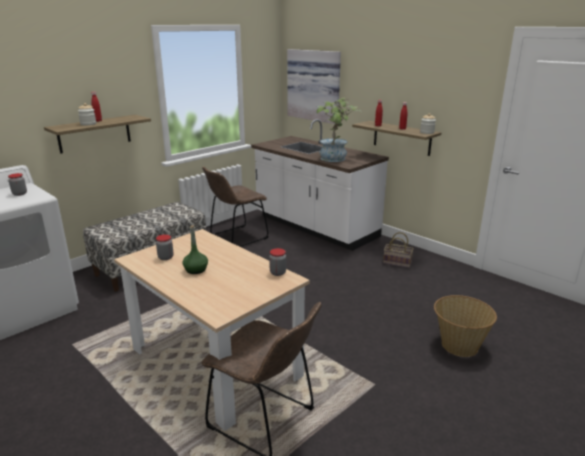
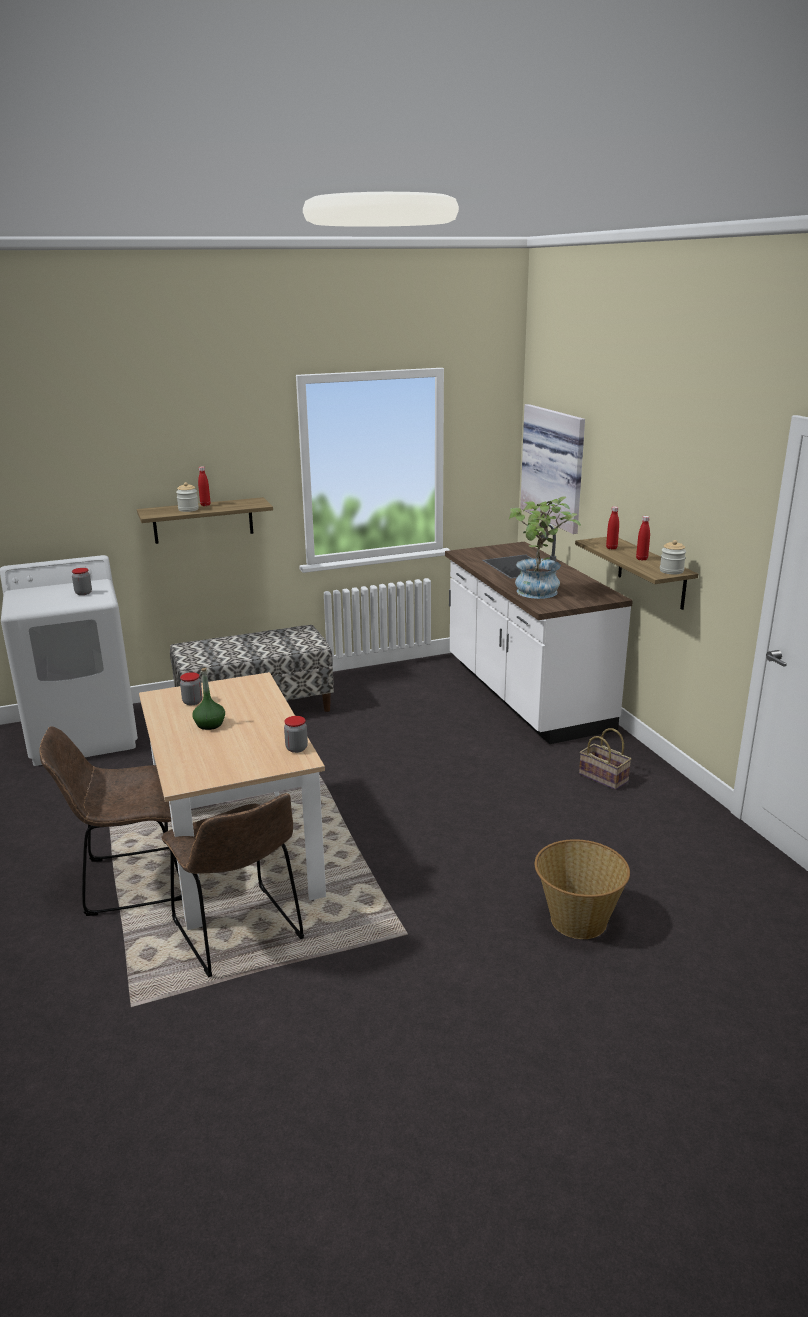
camera: 25 degrees right, 0 degrees up
brown chair [202,166,268,247] -> brown chair moved to [39,726,182,916]

